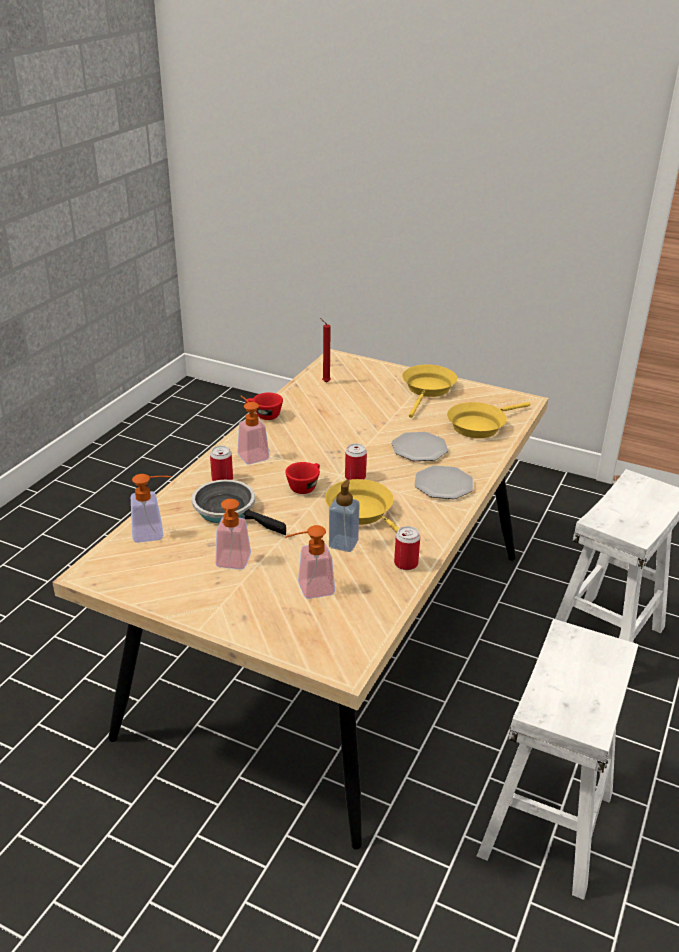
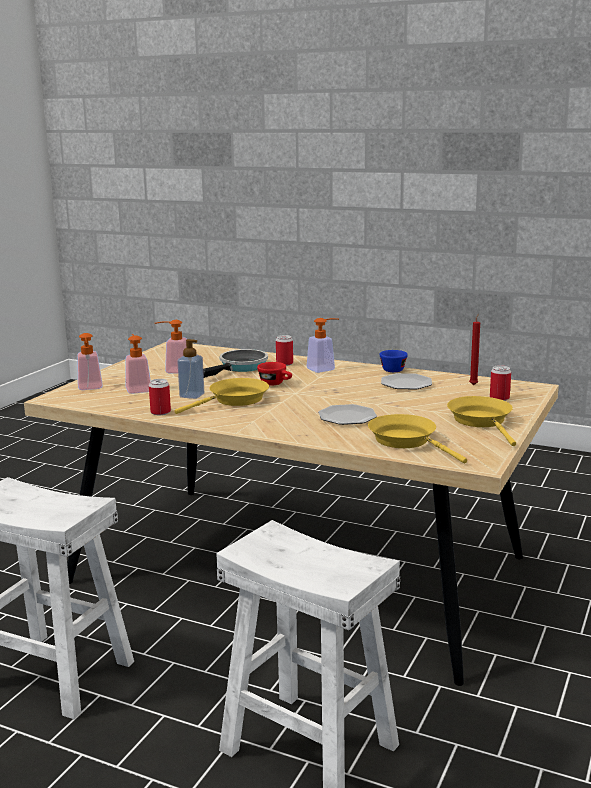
camera: 90 degrees right, 15 degrees down
soap dispenser [131,474,171,543] -> soap dispenser moved to [77,333,103,390]
red cup [245,393,283,420] -> blue cup [380,350,408,372]
can [345,443,367,480] -> can moved to [490,365,511,401]
yellow frying pan [402,365,457,418] -> yellow frying pan turned 120 degrees counterclockwise [447,396,516,446]
plate [415,465,473,499] -> plate moved to [381,373,432,390]

